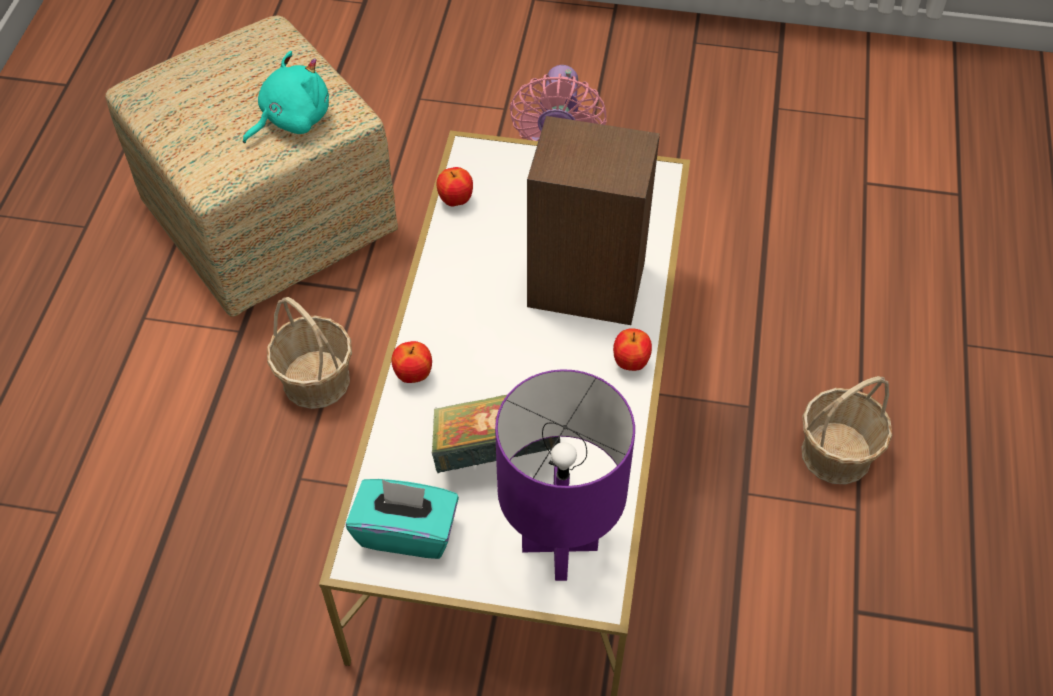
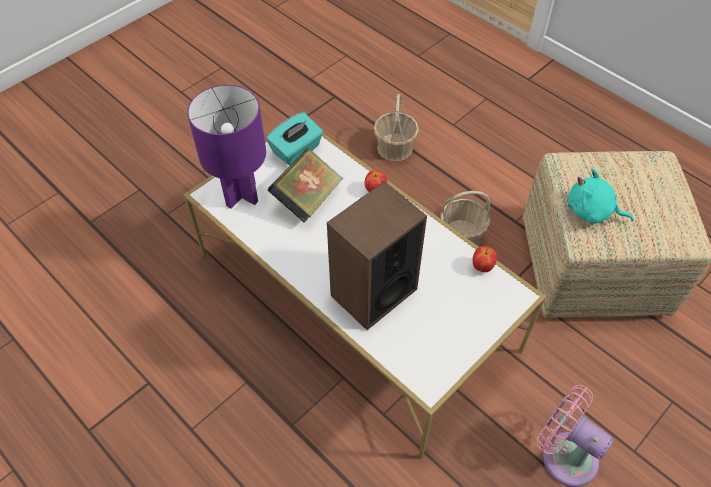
camera: 125 degrees right, 0 degrees up
turquoise plush toy [243,51,329,143] -> turquoise plush toy turned 120 degrees clockwise [568,168,634,224]
apple [613,328,652,371] -> none
basket [801,376,892,484] -> basket moved to [374,94,419,161]

